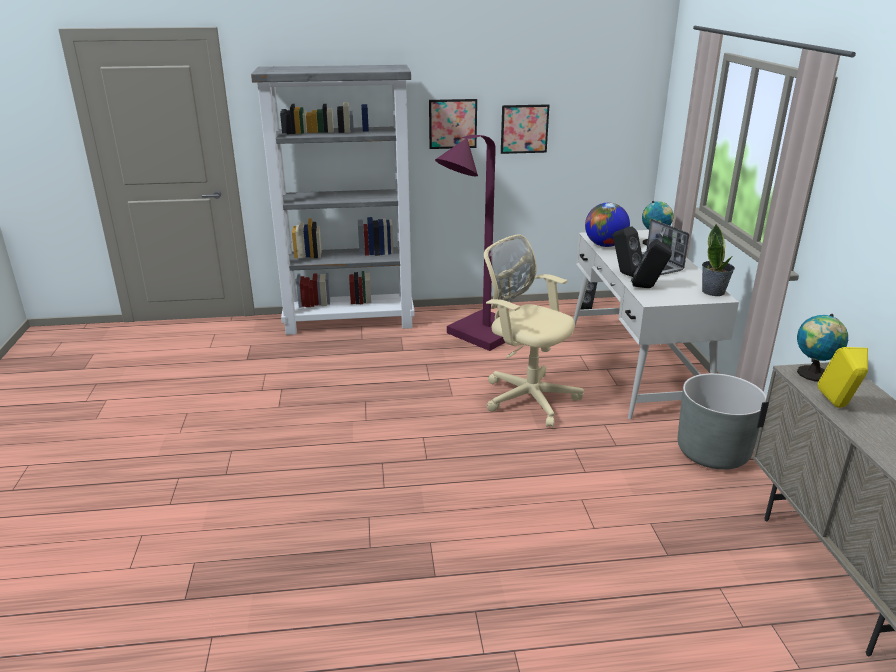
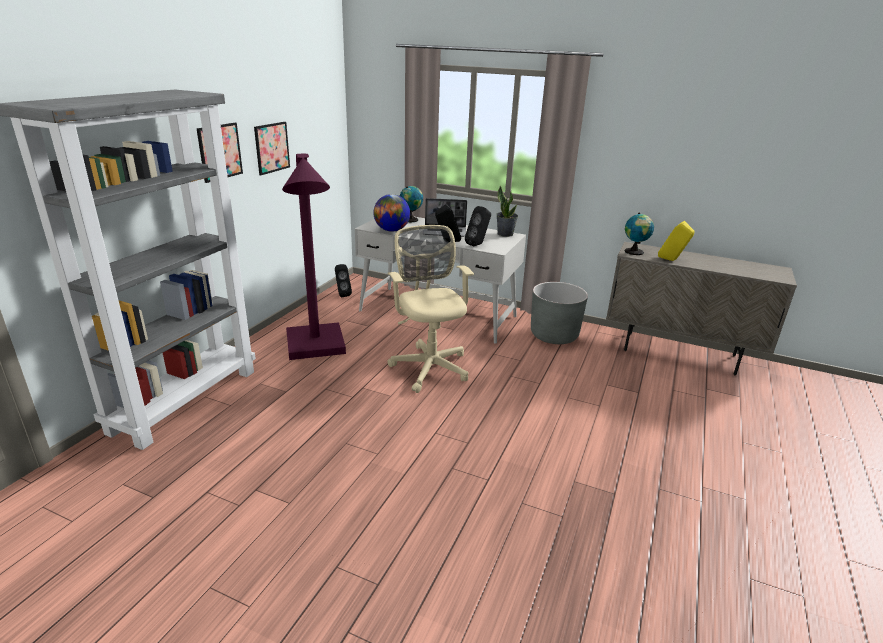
camera: 60 degrees left, 0 degrees up
beige office chair [484,234,584,428] -> beige office chair turned 90 degrees clockwise [387,225,474,393]

